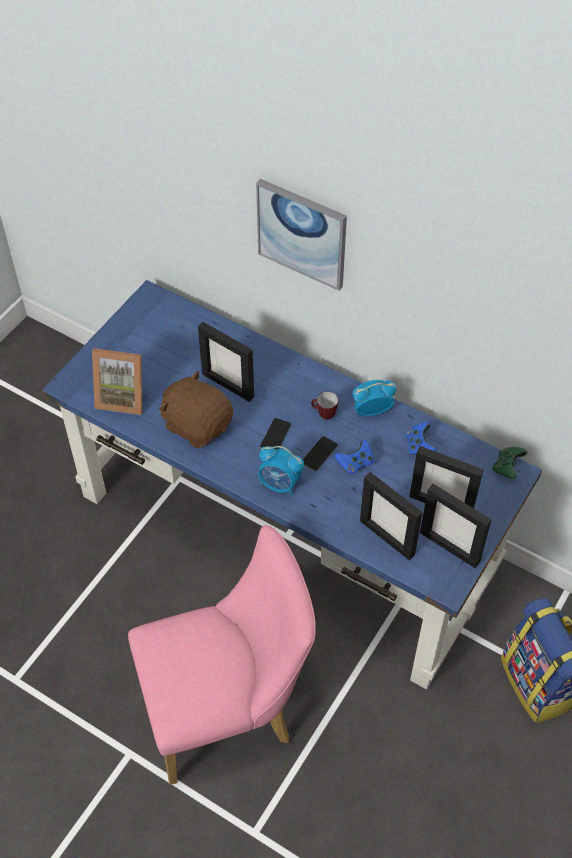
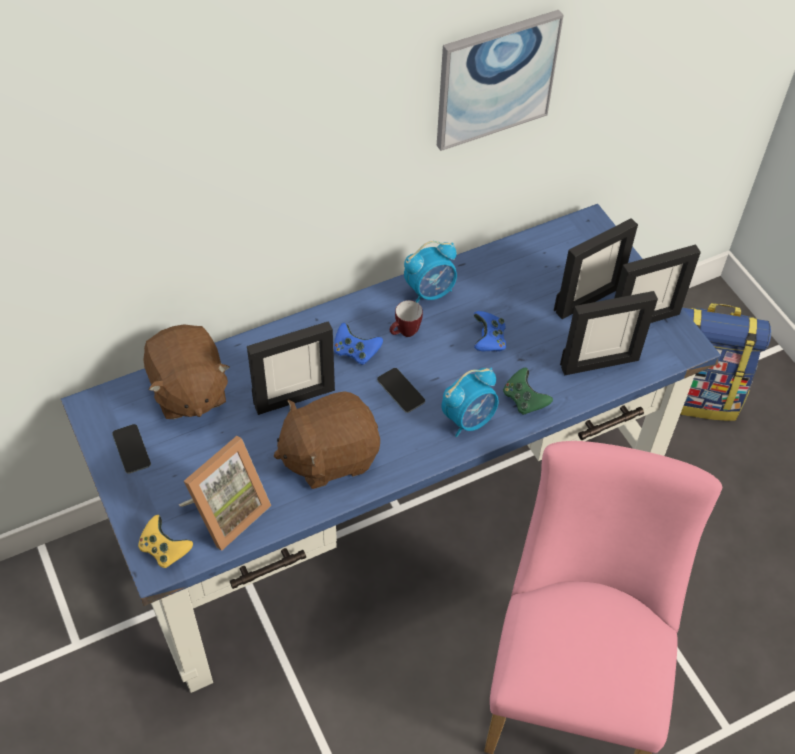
camera: 60 degrees left, 0 degrees up
picture [256,179,347,291] -> picture moved to [437,10,563,151]
phone [303,436,338,471] -> phone moved to [112,424,151,474]
alarm clock [352,380,396,416] -> alarm clock turned 135 degrees counterclockwise [404,241,457,303]
blue game controller [405,422,436,455] -> blue game controller moved to [334,323,383,365]
green game controller [492,447,528,479] -> green game controller moved to [503,368,553,415]
none -> yellow game controller [138,515,193,568]
none -> brown plush toy [143,324,230,419]

